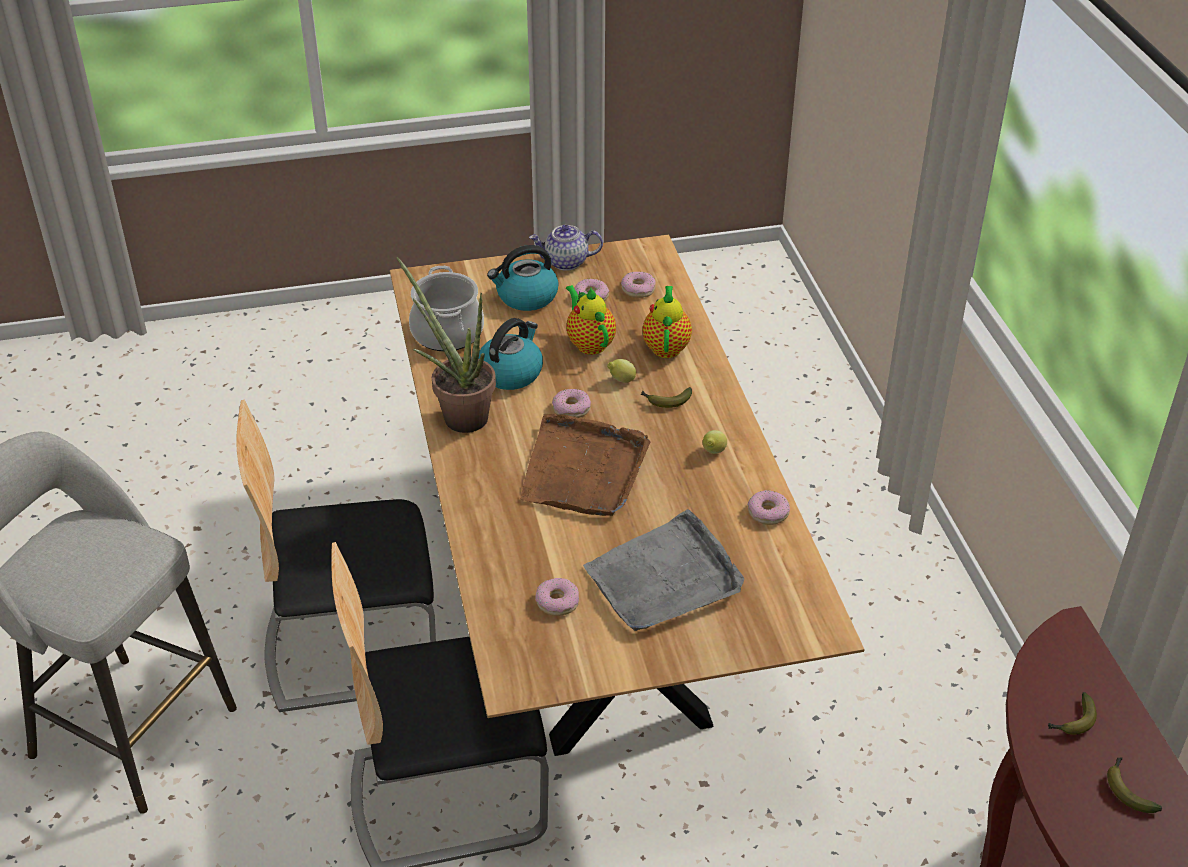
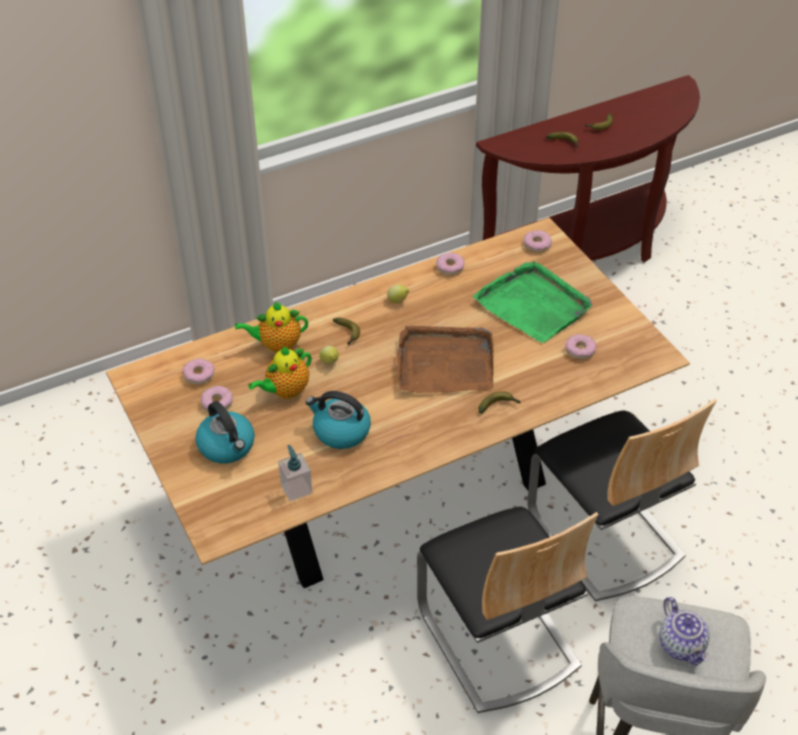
camera: 105 degrees left, 5 degrees up
potted plant [396,257,496,433] -> none
cooking pot [409,266,484,351] -> soap dispenser [278,445,312,502]
teapot [529,225,603,271] -> teapot moved to [659,597,710,665]
donut [552,389,591,418] -> donut moved to [524,230,552,253]
grey tray [583,509,744,631] -> green tray [473,261,592,343]
none -> banana [479,391,521,414]

